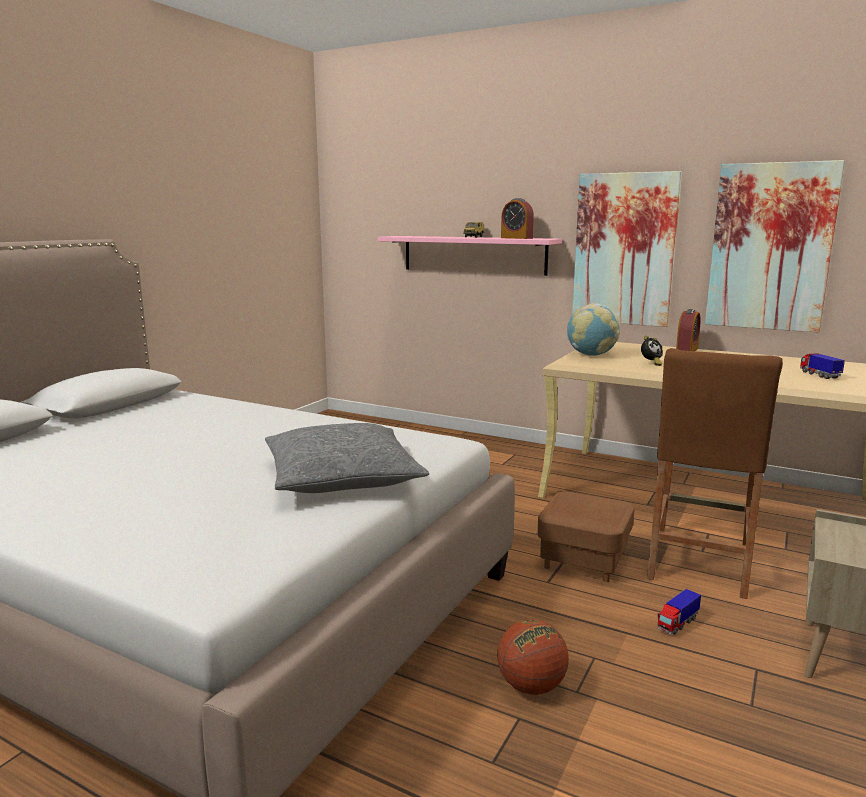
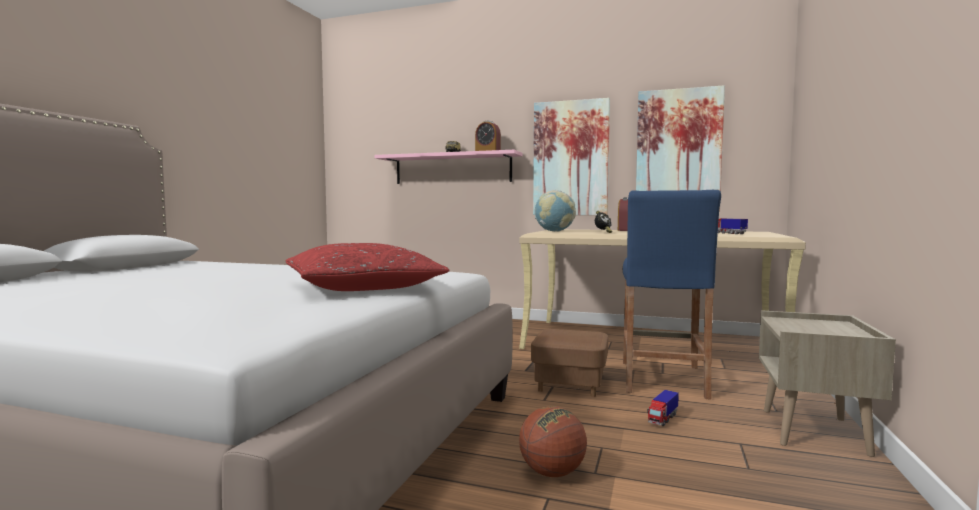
camera: 10 degrees left, 10 degrees down
grey pillow [265,423,429,493] -> red pillow [286,243,450,291]
brown stool [647,348,783,599] -> blue stool [623,190,721,400]

